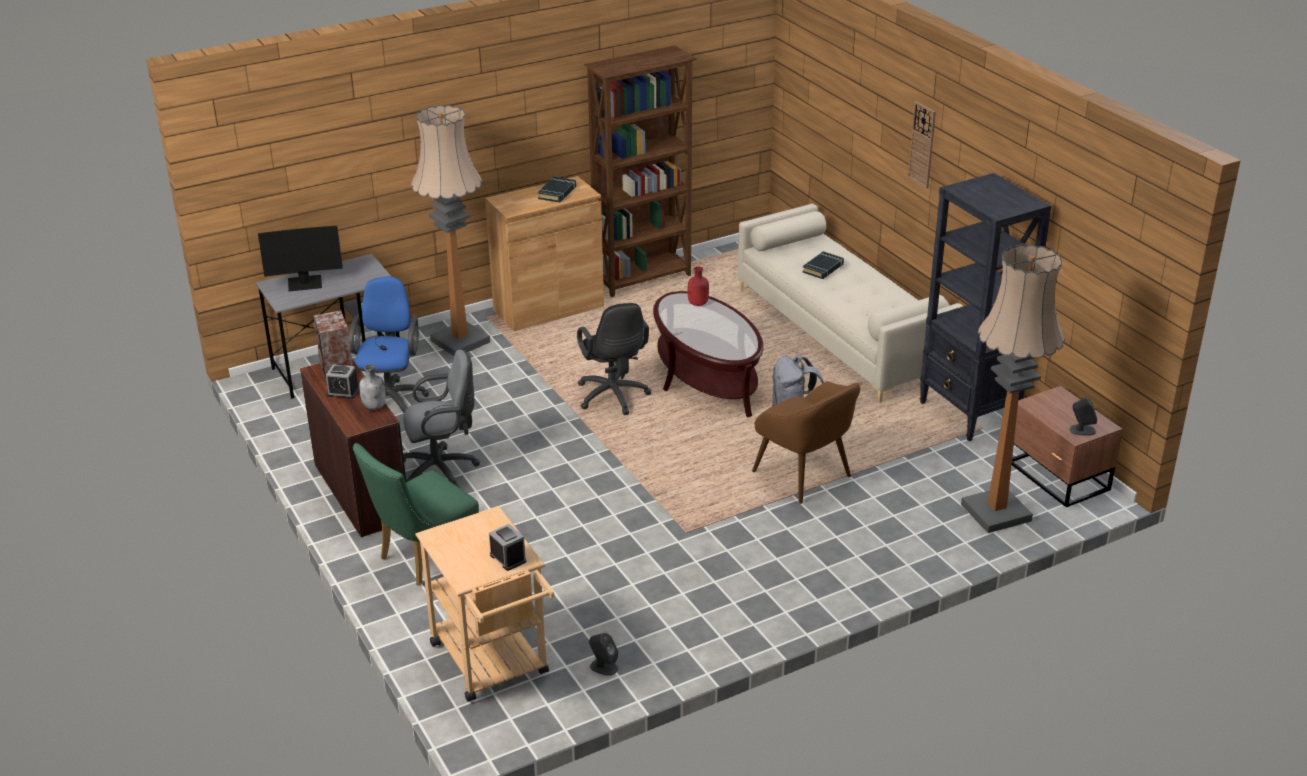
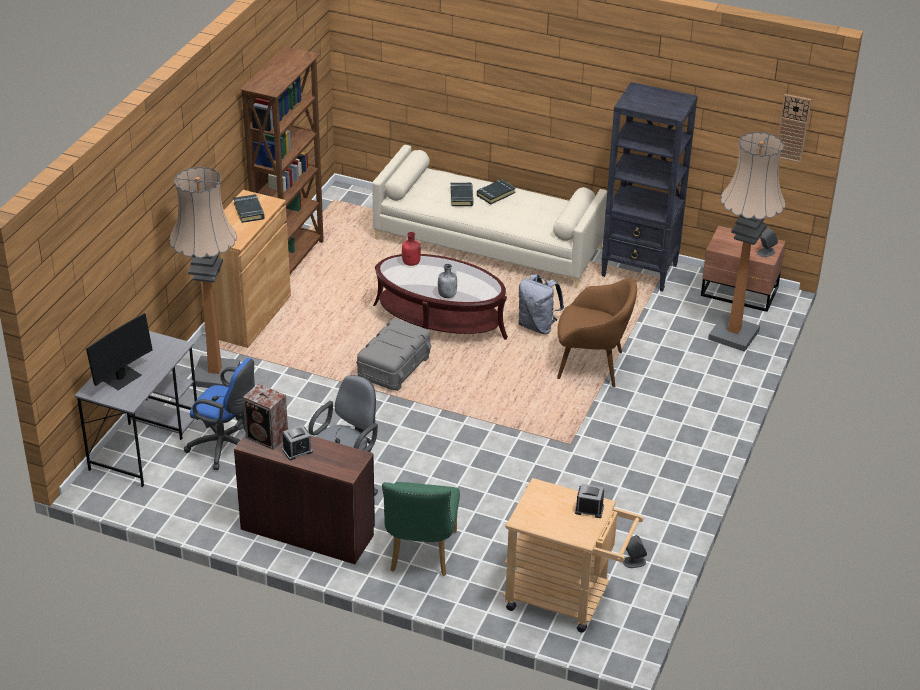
camera: 40 degrees left, 5 degrees up
blue office chair [349,276,429,413] -> blue office chair turned 150 degrees clockwise [184,358,255,470]
grey bottle [359,364,386,410] -> grey bottle moved to [438,264,457,298]
black office chair [577,303,651,415] -> grey storage box [356,318,432,391]
wall clock [908,101,936,189] -> wall clock moved to [778,94,812,163]
none -> black book [477,179,516,205]

